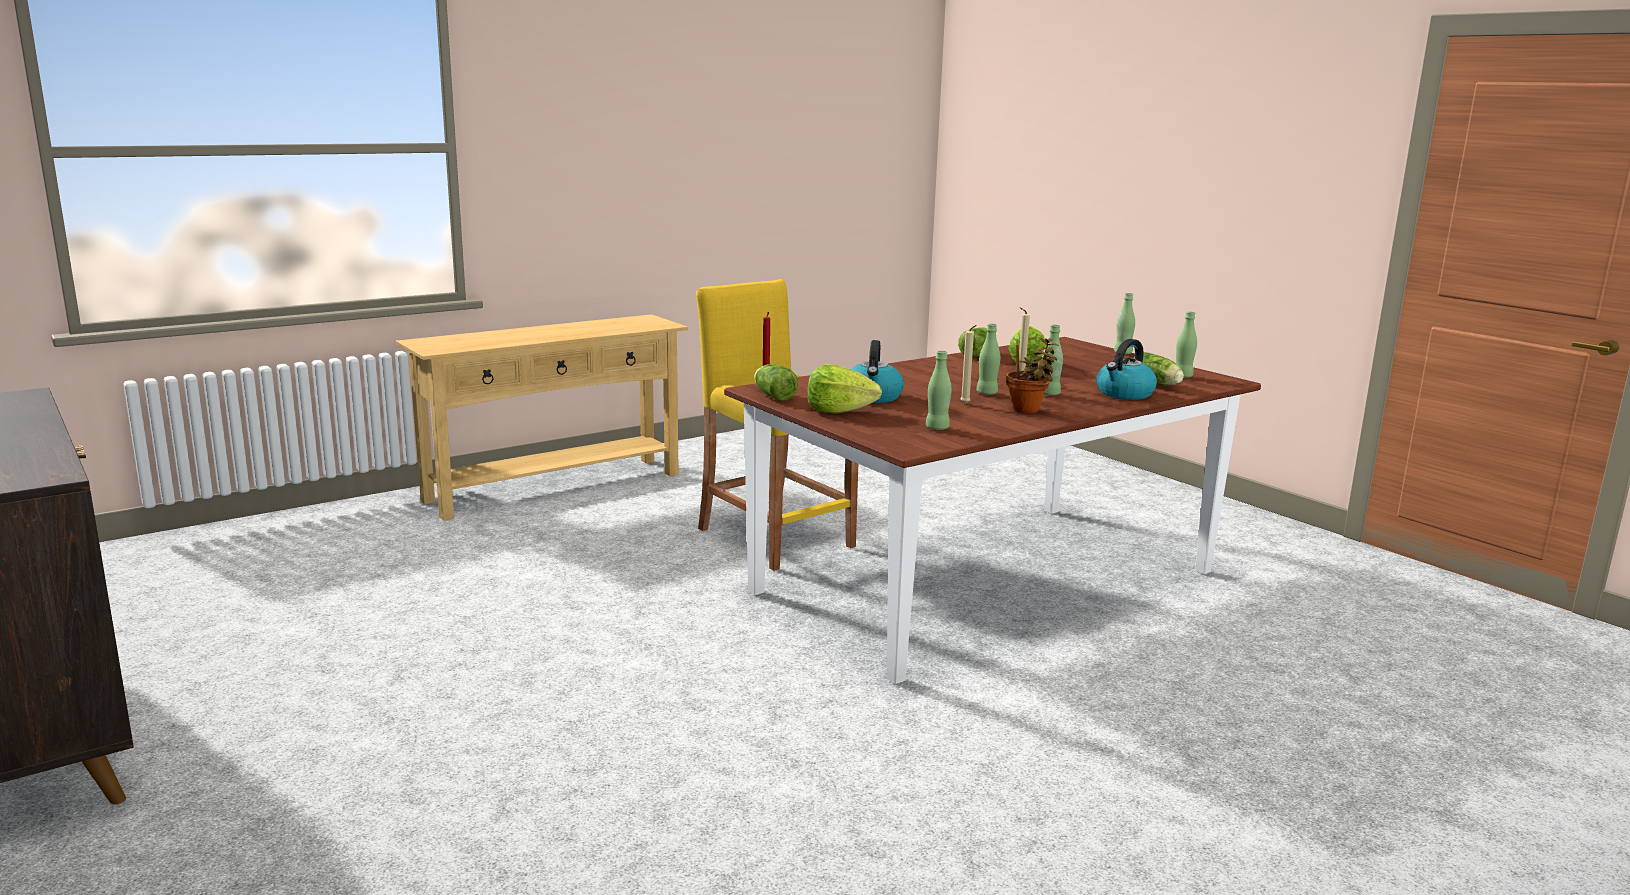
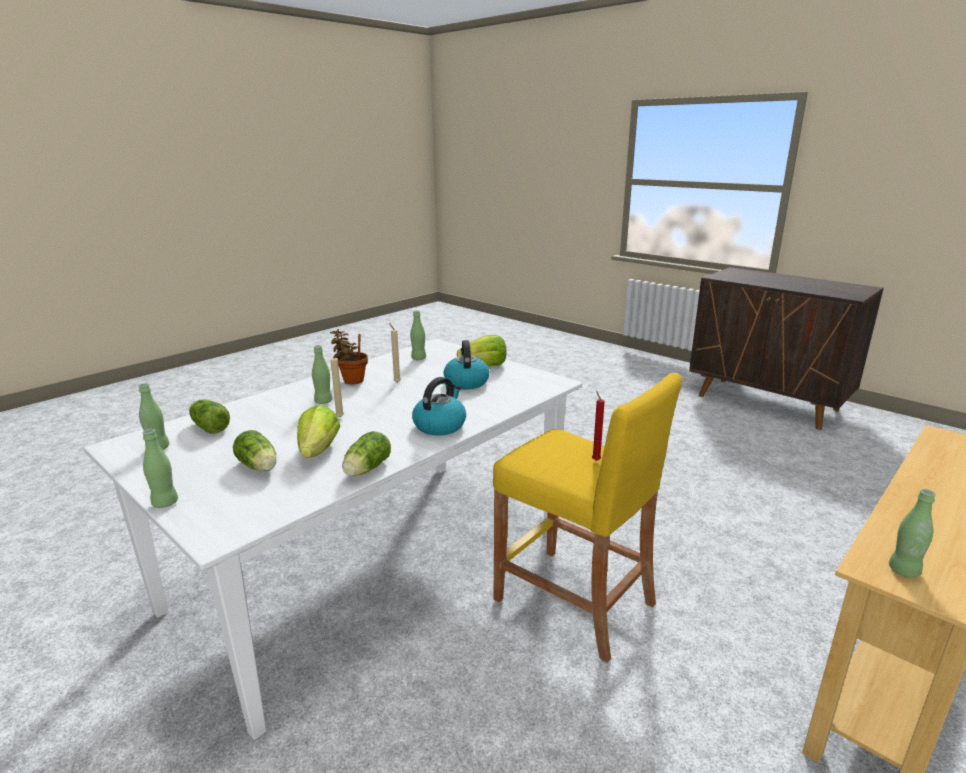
camera: 170 degrees right, 5 degrees up
brown dining table [724,337,1261,684] -> white dining table [84,339,582,740]
lettuce [754,364,798,401] -> lettuce moved to [233,430,277,471]
green bottle [976,324,1000,395] -> green bottle moved to [889,489,936,578]
kettle [1096,339,1157,400] -> kettle moved to [412,377,466,435]

